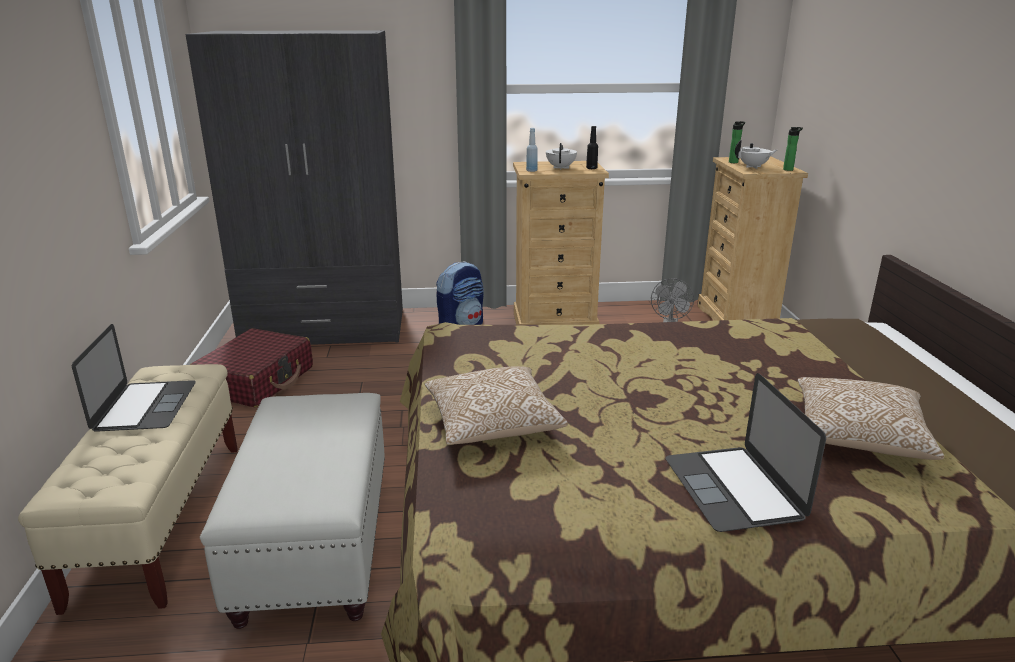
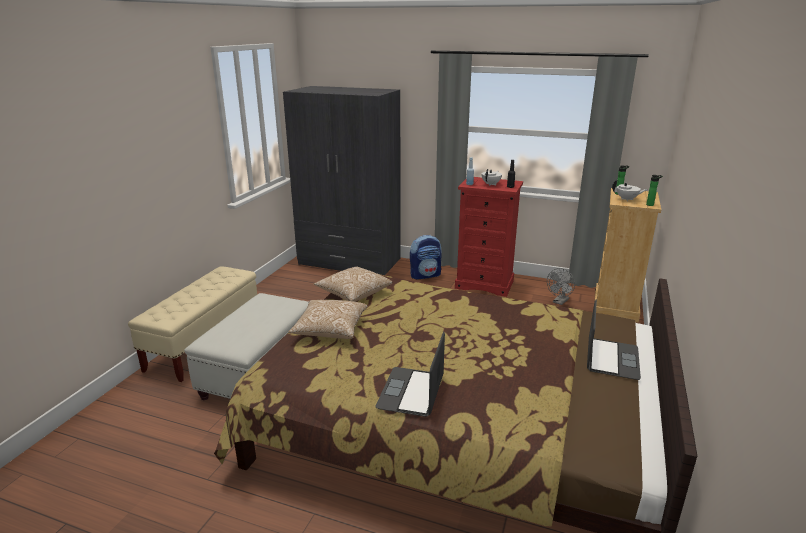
camera: 25 degrees right, 0 degrees up
laptop [72,324,196,432] -> laptop moved to [587,299,641,380]
red suitcase [190,328,313,407] -> none
beige dresser [513,161,609,325] -> red dresser [455,177,523,297]
pillow [798,377,944,460] -> pillow moved to [313,266,393,302]

